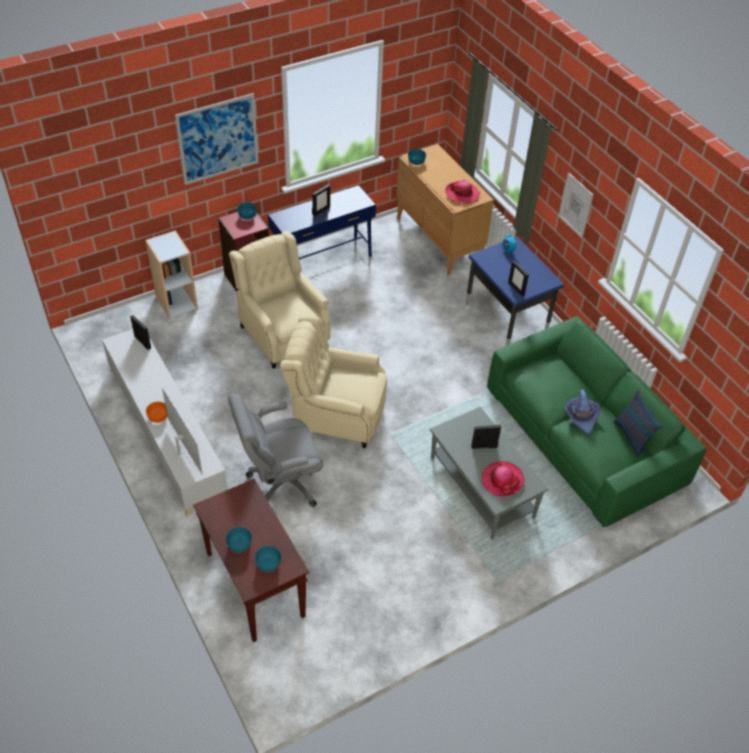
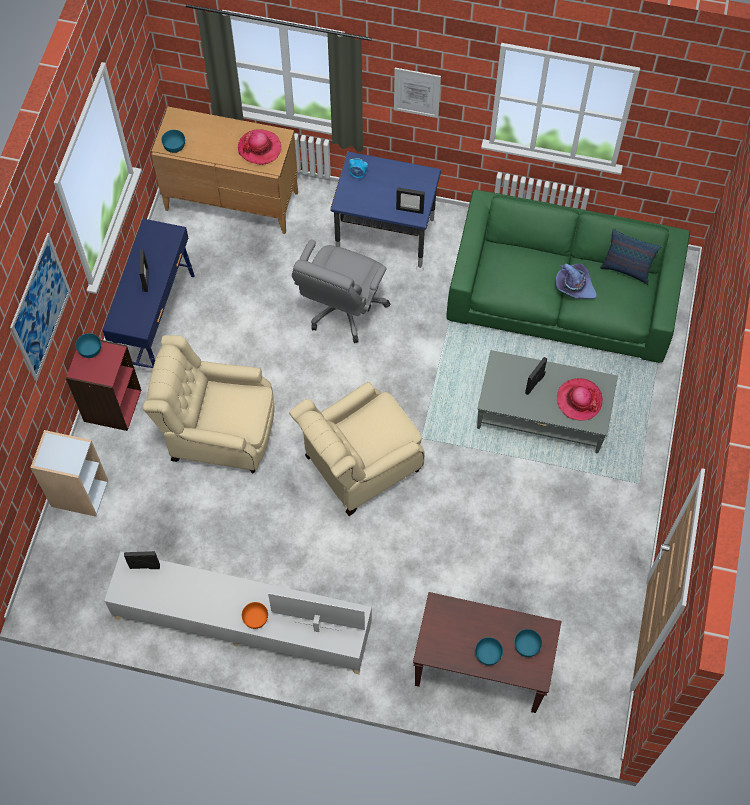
camera: 45 degrees left, 15 degrees up
grey office chair [228,394,323,507] -> grey office chair moved to [292,239,391,343]

